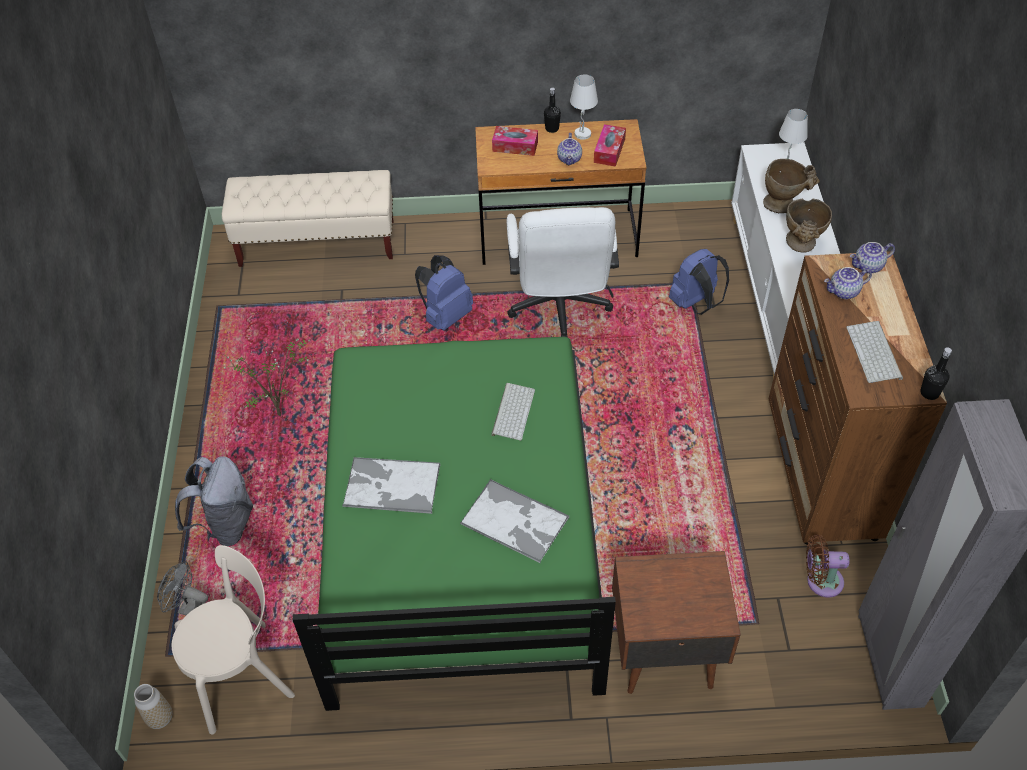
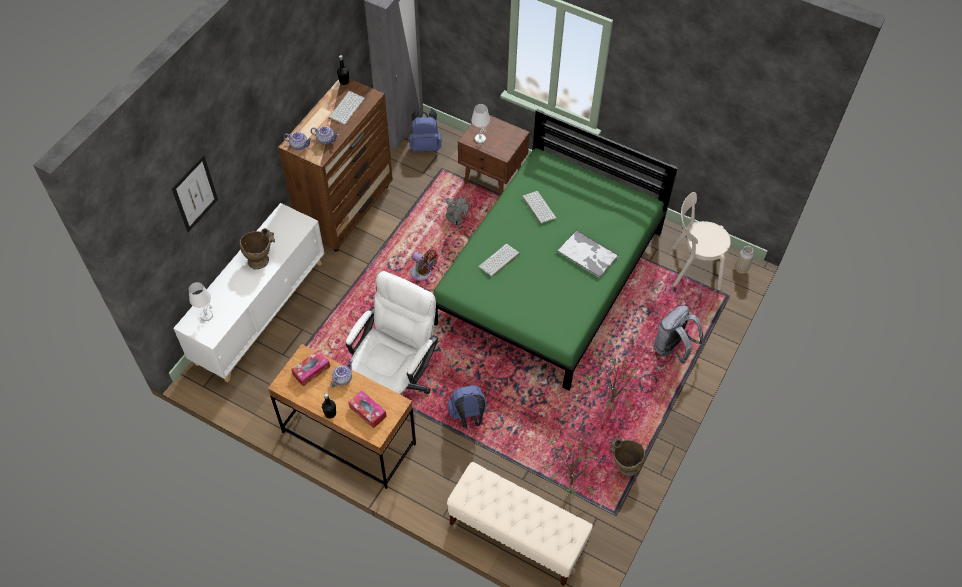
camera: 150 degrees left, 5 degrees up
grey fan [157,561,208,615] -> grey fan moved to [445,196,470,226]
tray [460,479,569,563] -> keyboard [522,191,556,225]
white table lamp [570,74,598,140] -> white table lamp moved to [471,104,490,143]
blue backpack [669,249,729,315] -> blue backpack moved to [409,108,442,152]
beige vase [763,159,820,213] -> beige vase moved to [609,438,645,476]
brown fan [806,535,850,598] -> brown fan moved to [411,250,438,281]
none -> picture [171,155,218,232]
none -> potted plant [539,433,608,499]

